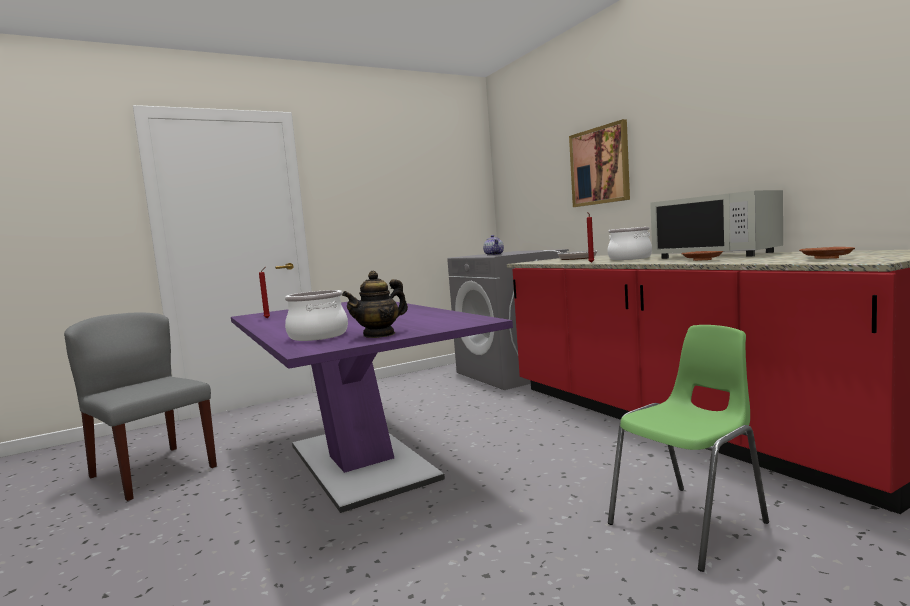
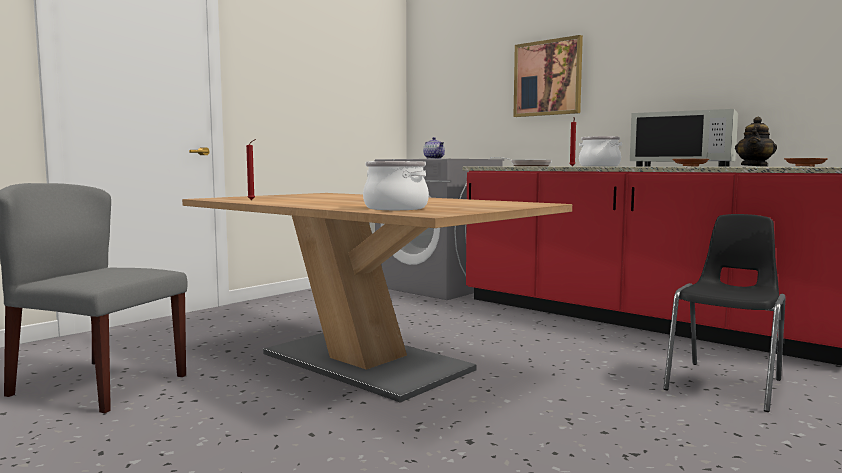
camera: 20 degrees left, 0 degrees up
purple dining table [231,300,513,513] -> brown dining table [182,193,572,403]
teapot [342,271,408,338] -> teapot moved to [735,117,777,167]
green chair [608,325,769,572] -> black chair [663,214,785,412]

